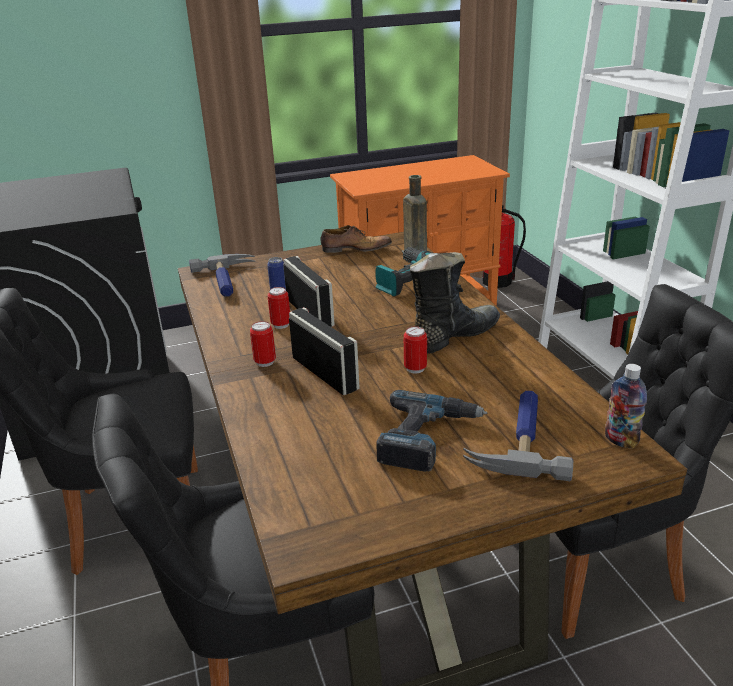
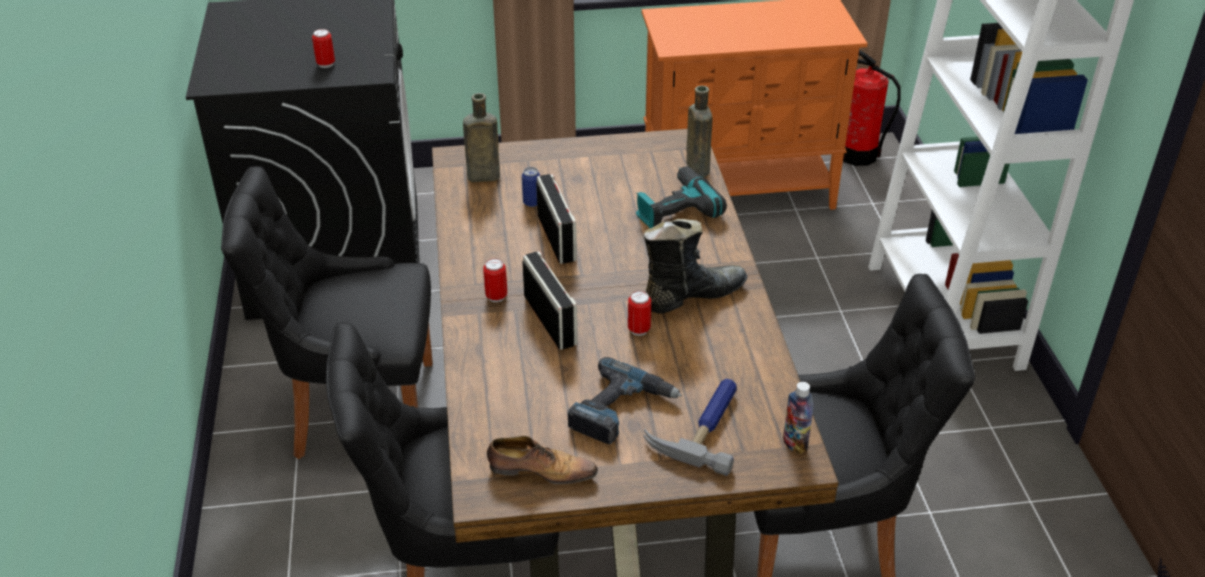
camera: 10 degrees right, 10 degrees up
hammer [189,254,255,297] -> brown bottle [463,93,500,182]
can [267,287,290,329] -> can moved to [312,29,335,68]
shoe [320,225,392,253] -> shoe moved to [487,436,598,485]

